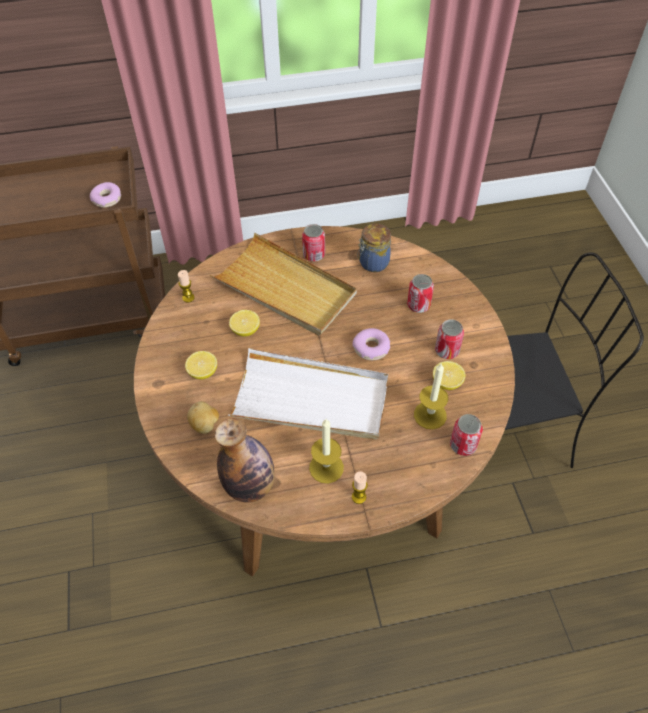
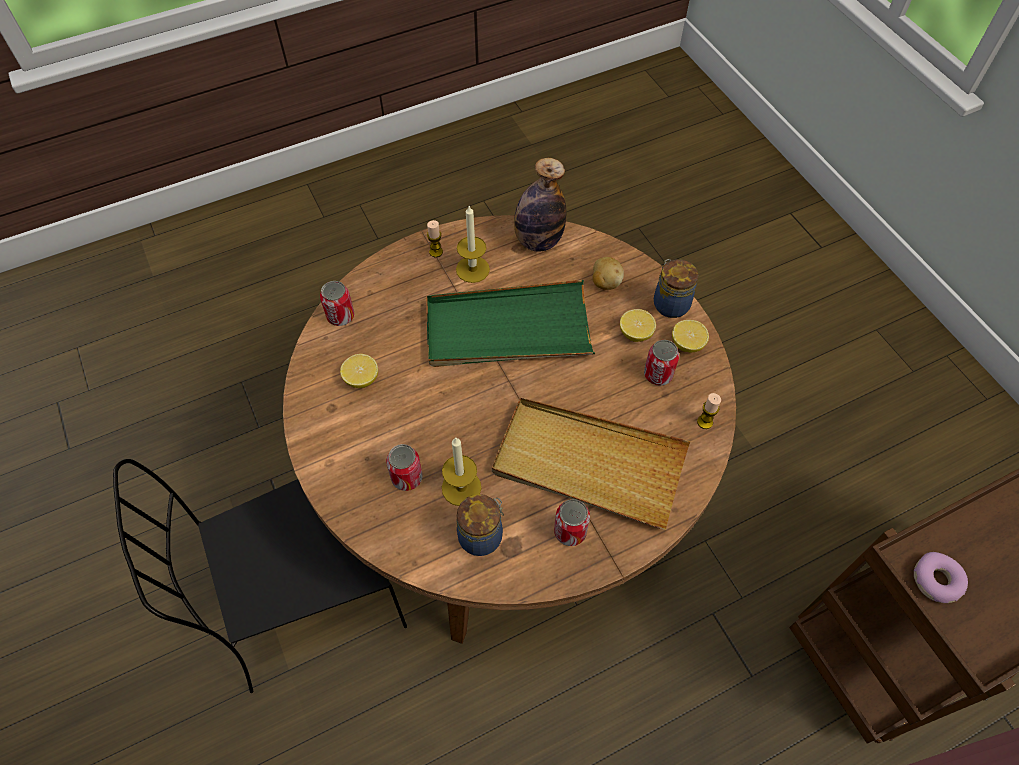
camera: 165 degrees right, 5 degrees up
white tray [228,348,388,440] -> green tray [427,280,595,367]
lemon [229,310,260,336] -> lemon moved to [672,320,709,352]
donut [353,328,390,360] -> none
candle [414,362,448,429] -> candle moved to [442,437,481,506]
can [435,319,464,359] -> can moved to [644,340,679,386]
none -> jar [654,259,698,318]

